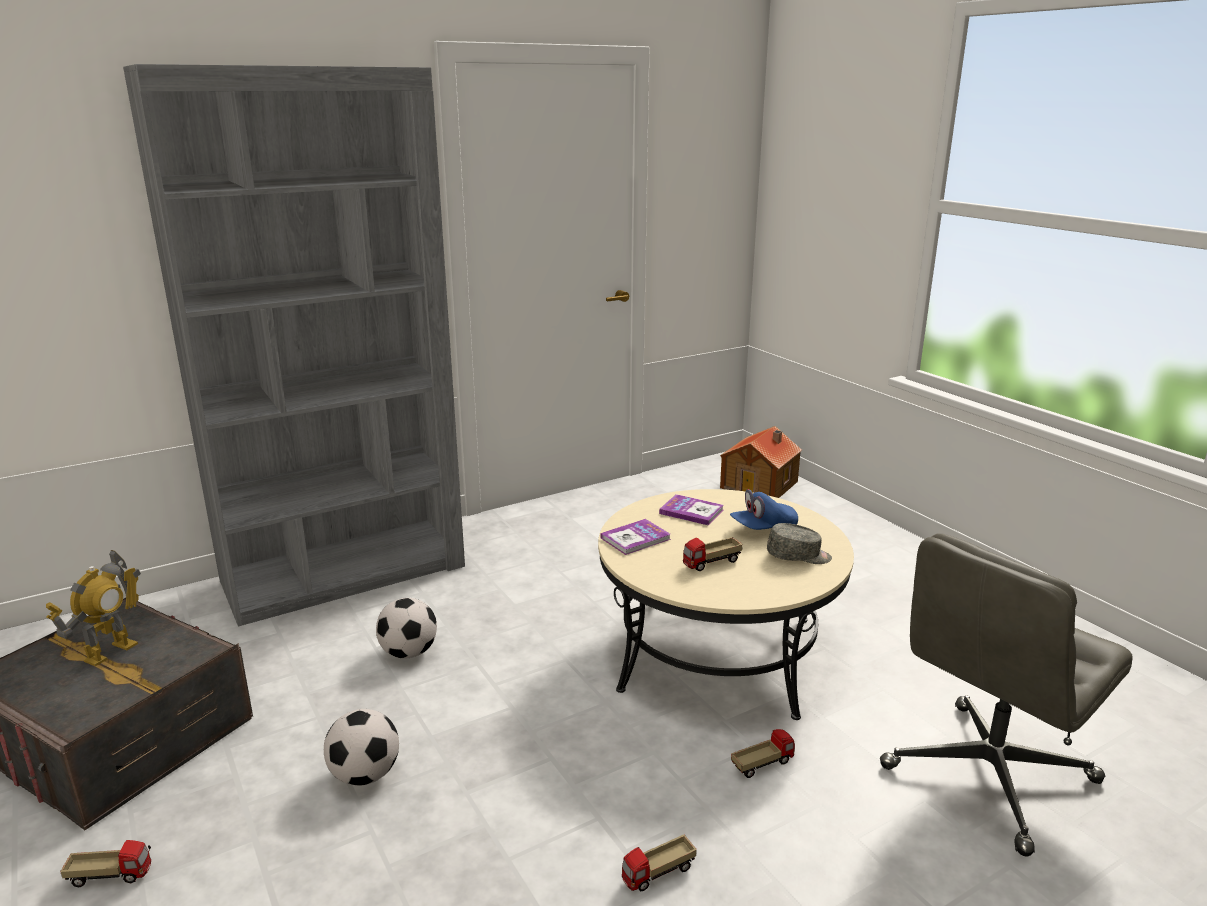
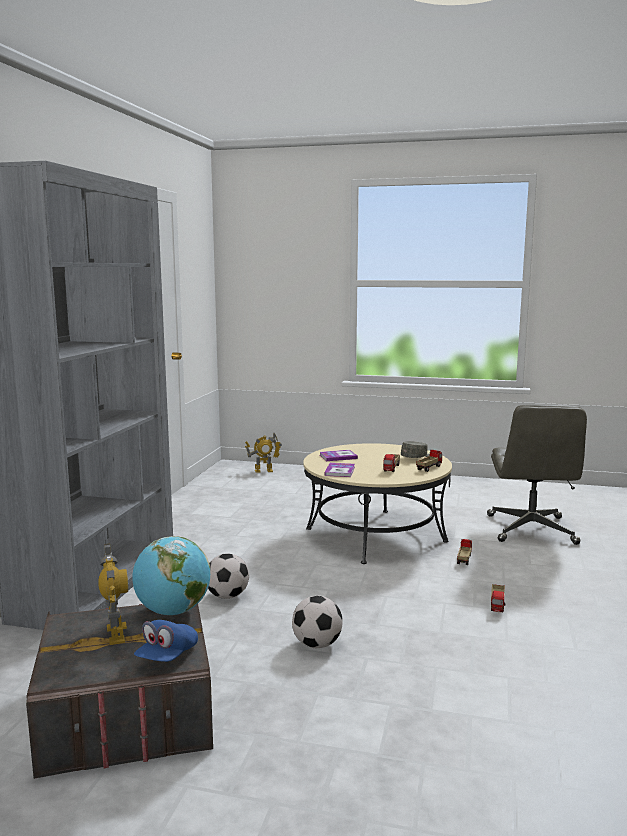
camera: 45 degrees left, 10 degrees down
toy truck [60,840,151,887] -> toy truck moved to [416,450,442,472]
toy house [720,426,802,498] -> toy robot [245,433,282,473]
blue cap [730,489,798,530] -> blue cap moved to [134,620,198,662]
none -> globe [132,536,210,615]

